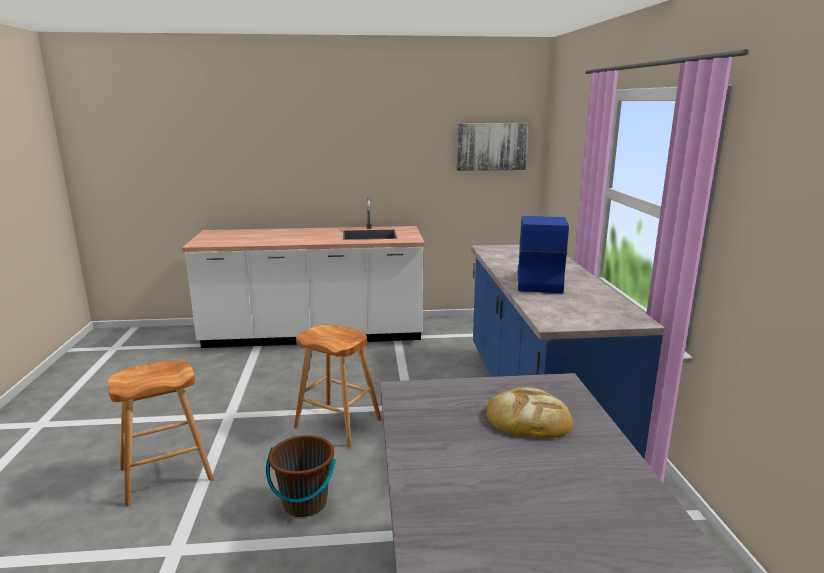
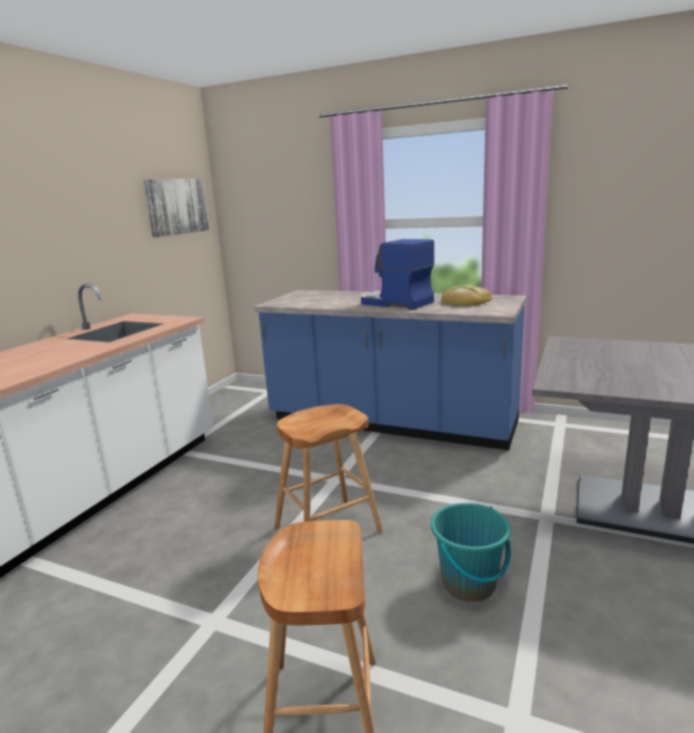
camera: 60 degrees left, 0 degrees up
brown bucket [266,435,336,517] -> turquoise bucket [431,503,511,602]
bread [487,387,573,439] -> bread moved to [441,285,492,306]

